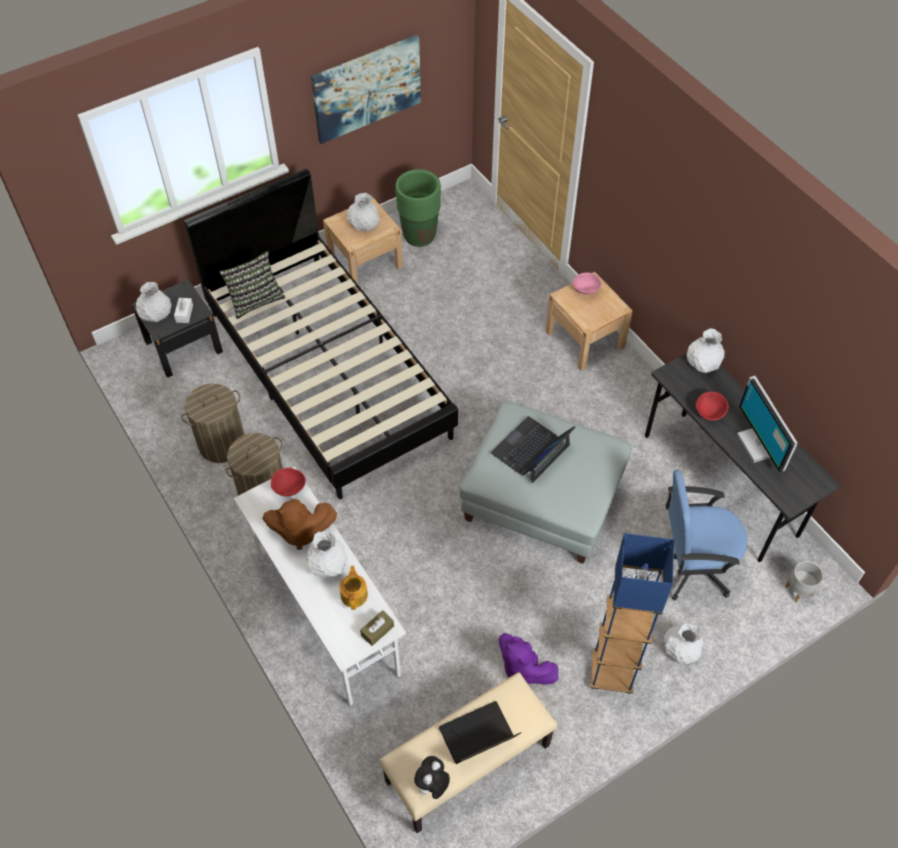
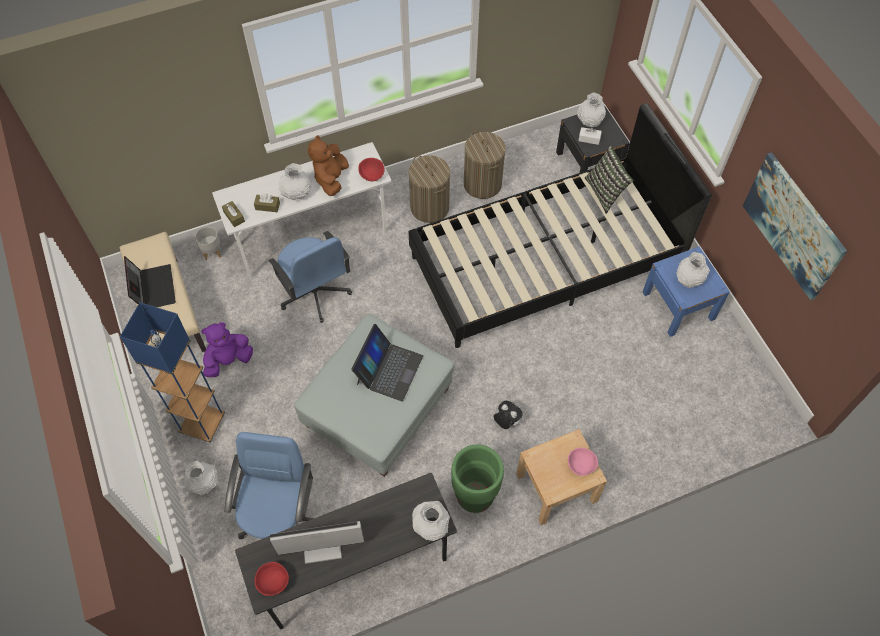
camera: 100 degrees right, 5 degrees up
beige nightstand [323,198,403,284] -> blue nightstand [643,246,730,337]
teapot [340,566,368,610] -> brown tissue box [254,194,280,212]
green planter [395,169,441,247] -> green planter moved to [451,445,504,513]
plush toy [414,756,450,799] -> plush toy moved to [494,401,523,429]
laptop [491,416,576,483] -> laptop turned 60 degrees clockwise [351,324,423,401]
red bowl [696,392,729,421] -> red bowl moved to [255,562,289,596]
grey planter [785,561,823,603] -> grey planter moved to [195,227,221,260]
none -> blue office chair [269,231,352,323]

